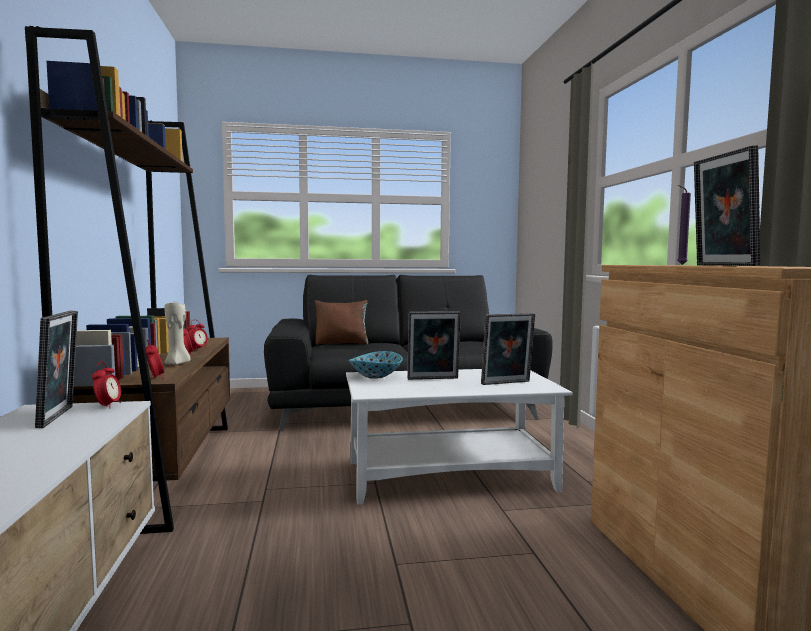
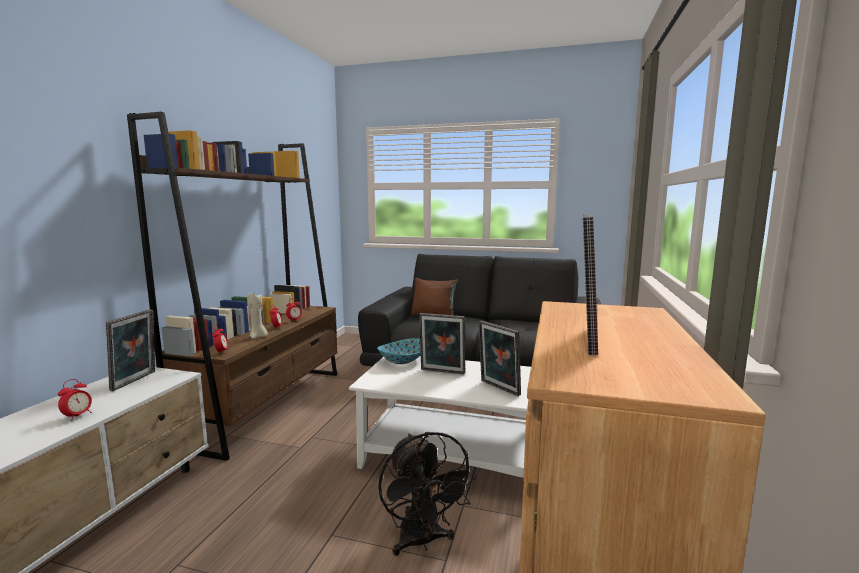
camera: 25 degrees right, 5 degrees up
alarm clock [92,362,121,409] -> alarm clock moved to [58,379,92,421]
picture frame [481,313,535,385] -> picture frame turned 45 degrees clockwise [478,320,521,396]
purple candle [677,185,691,265] -> none
none -> black fan [378,432,477,556]

